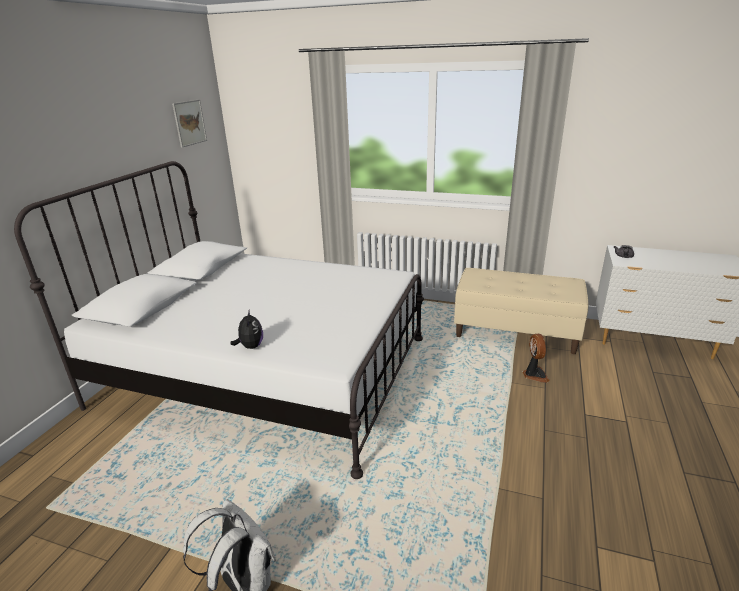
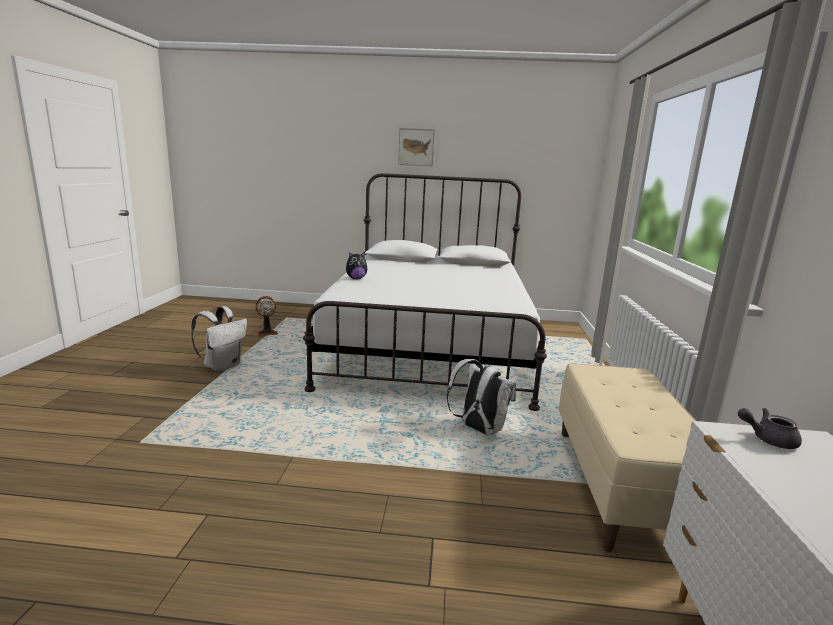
camera: 75 degrees right, 10 degrees down
picture [172,99,207,148] -> picture moved to [398,128,435,166]
fan [523,334,550,383] -> fan moved to [256,296,278,336]
none -> white backpack [447,359,516,436]

